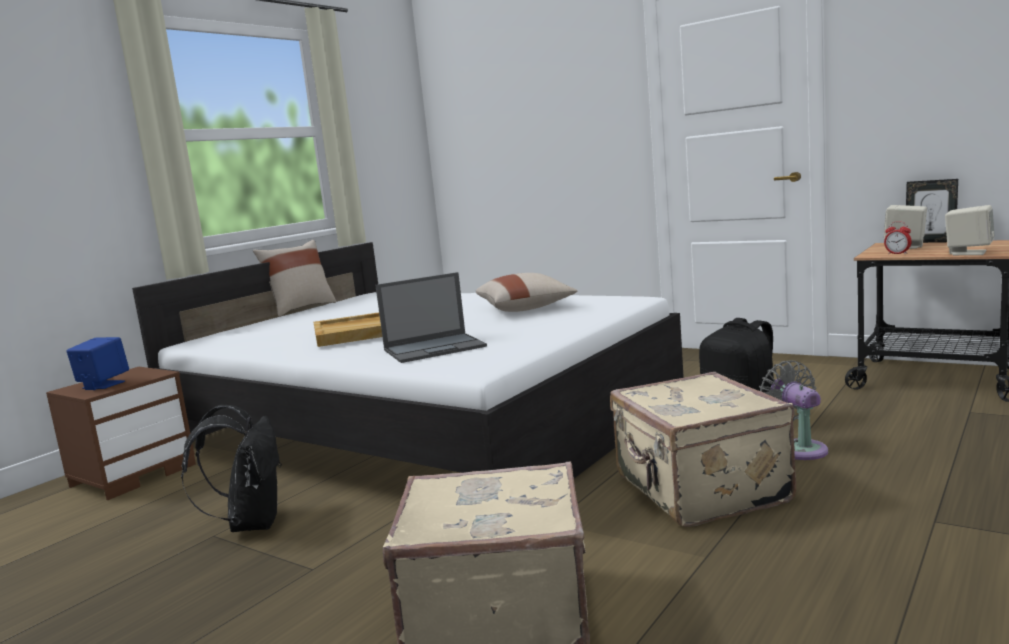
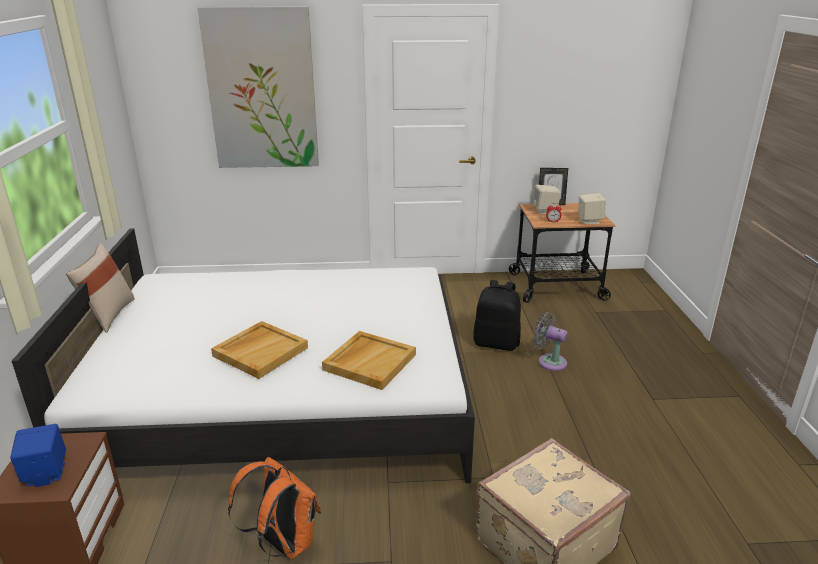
camera: 40 degrees left, 15 degrees up
black backpack [181,405,282,532] -> orange backpack [228,457,321,559]
laptop [375,272,487,363] -> beige tray [322,331,416,390]
beige pillow [476,273,578,312] -> none
beige suitcase [610,372,796,527] -> none
none -> picture [197,7,319,168]

